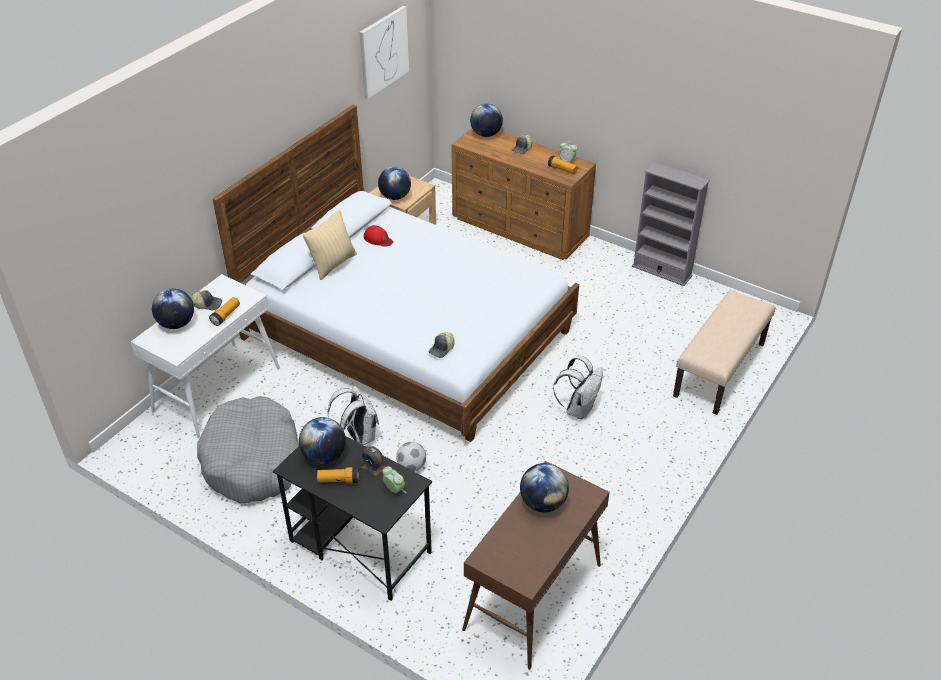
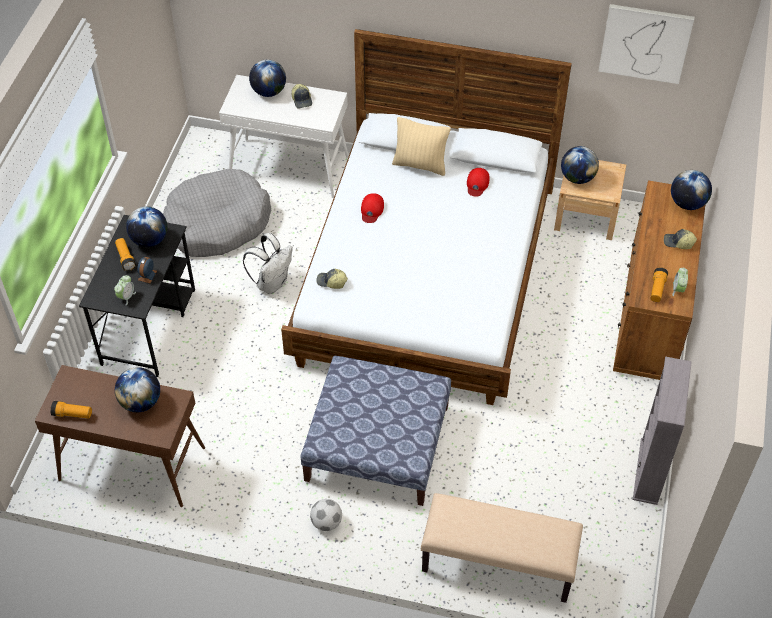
camera: 70 degrees right, 10 degrees up
flashlight [209,297,240,326] -> flashlight moved to [50,401,92,419]
football [396,442,426,472] -> football moved to [310,499,342,531]
white backpack [553,356,603,419] -> ottoman [301,356,451,506]
none -> red cap [361,193,384,223]

